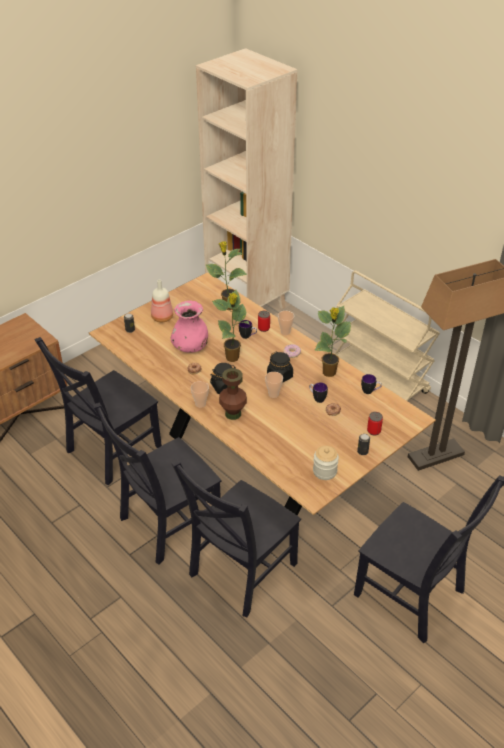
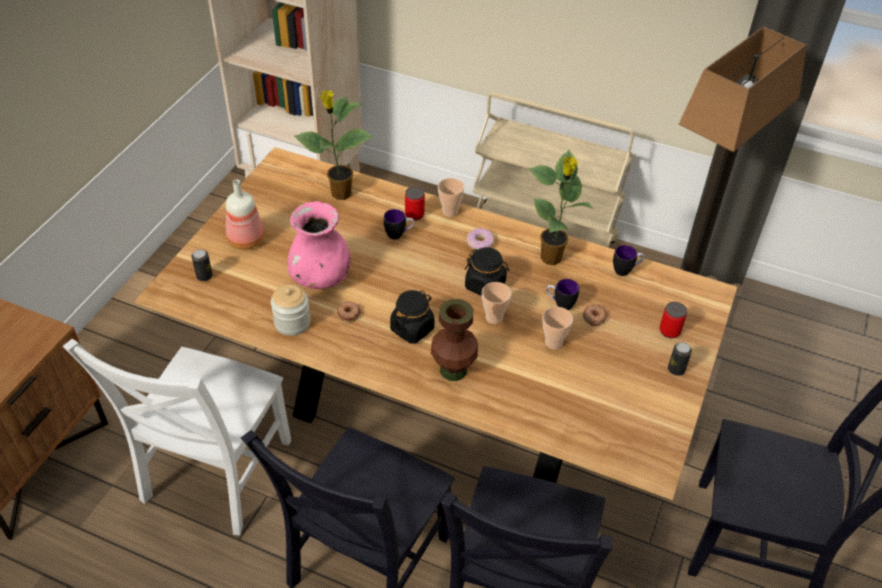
camera: 25 degrees left, 5 degrees up
black chair [34,337,162,485] -> white chair [63,339,292,535]
cup [191,381,209,408] -> cup moved to [542,307,573,350]
potted plant [212,290,249,362] -> none
jar [313,446,339,480] -> jar moved to [271,284,311,336]

